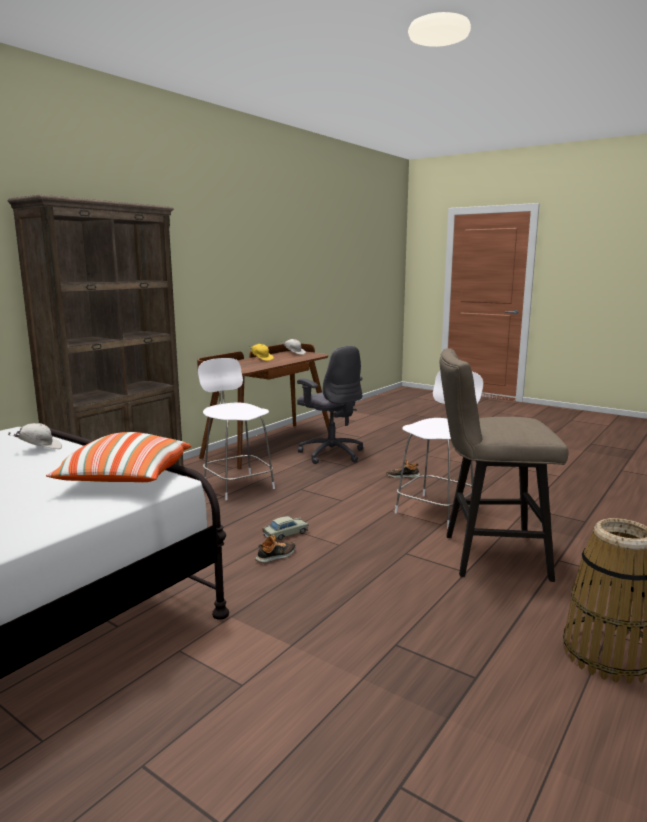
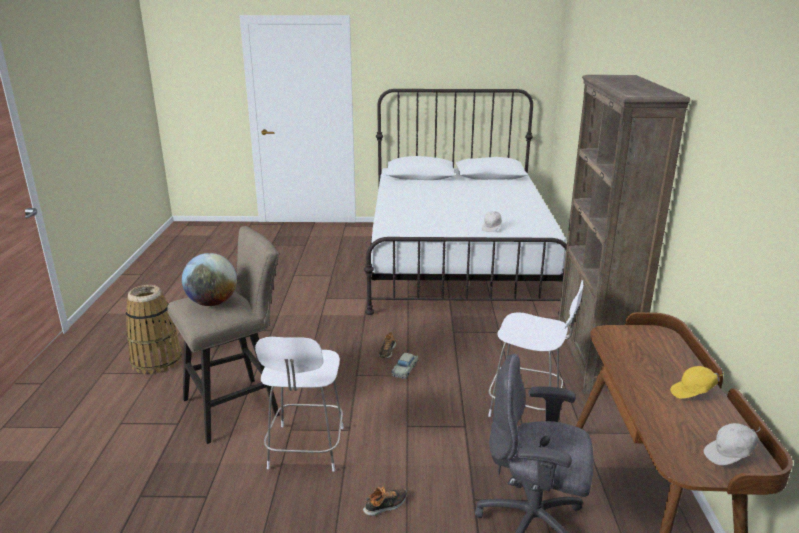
camera: 145 degrees right, 10 degrees up
pillow [46,432,191,482] -> none
none -> globe [182,253,237,306]

